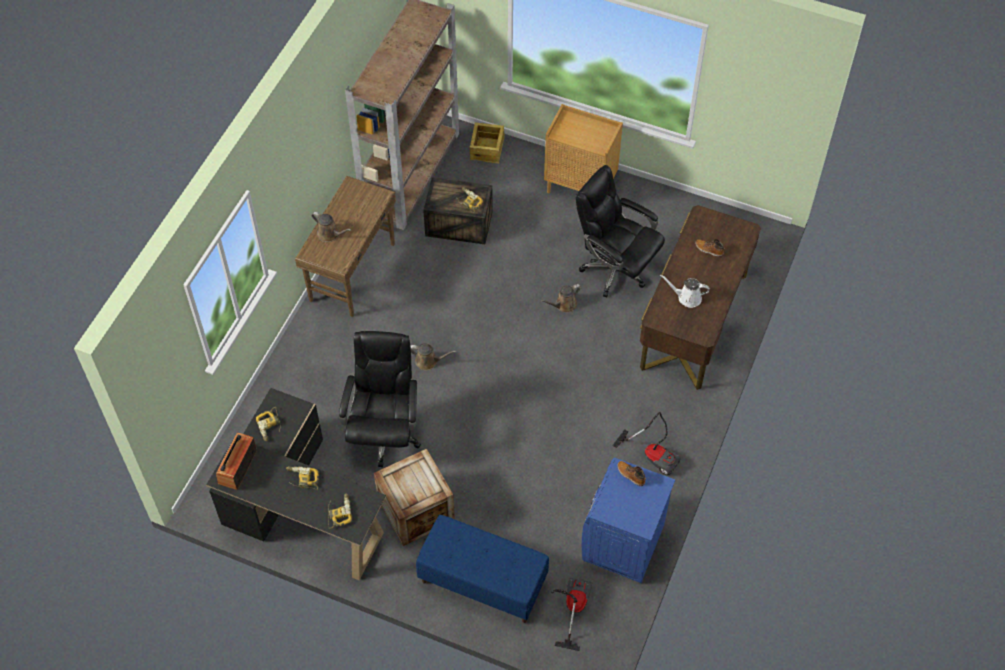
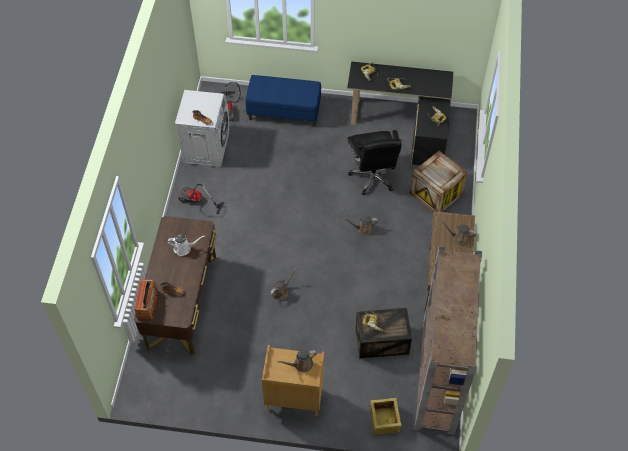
camera: 165 degrees right, 0 degrees up
radio [216,433,257,490] -> radio moved to [134,279,159,320]
crate [374,449,455,546] -> crate moved to [410,151,467,213]
black office chair [576,165,665,297] -> none
blue washing machine [582,457,675,583] -> white washing machine [175,90,229,167]
none -> brown watering can [277,350,317,372]

